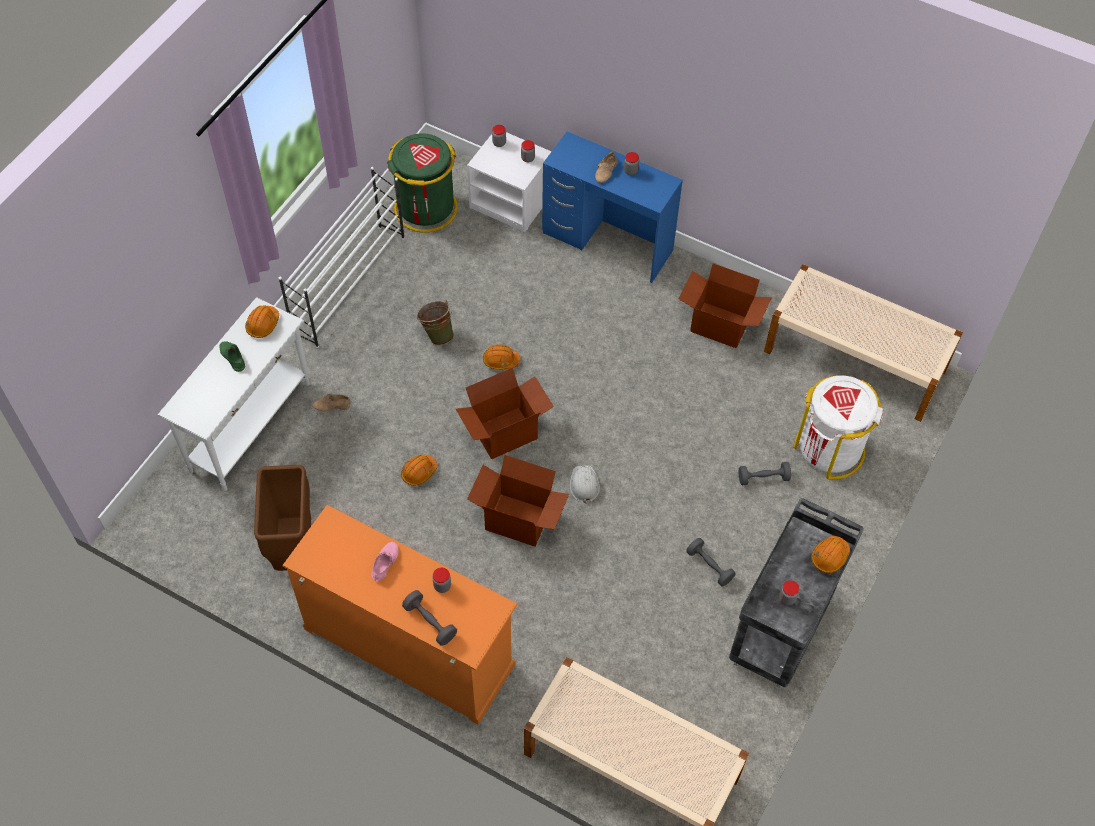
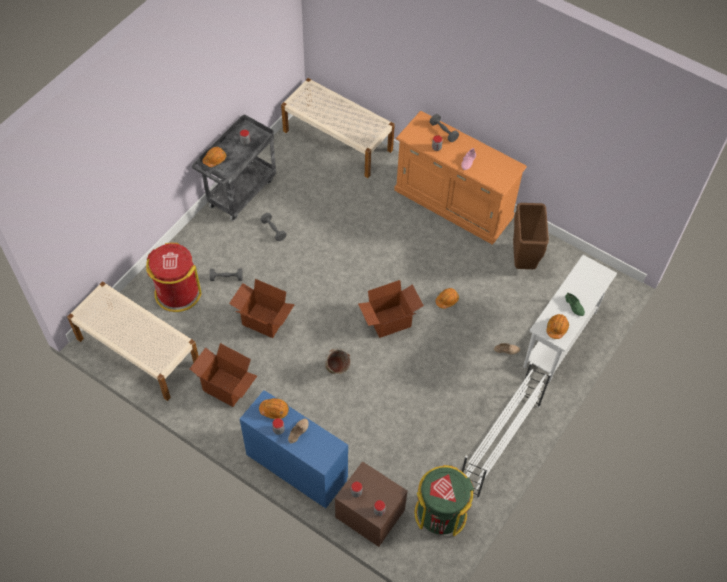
camera: 175 degrees left, 0 degrees up
green bucket [417,300,454,345] -> green bucket moved to [325,348,351,374]
white nightstand [467,132,552,232] -> brown nightstand [335,461,408,547]
cardboard box [467,455,569,547] -> cardboard box moved to [229,279,295,338]
orange hard hat [483,345,520,370] -> orange hard hat moved to [259,398,289,419]
white hard hat [570,465,600,504] -> none
white trash can [794,375,883,480] -> red trash can [146,242,201,312]

